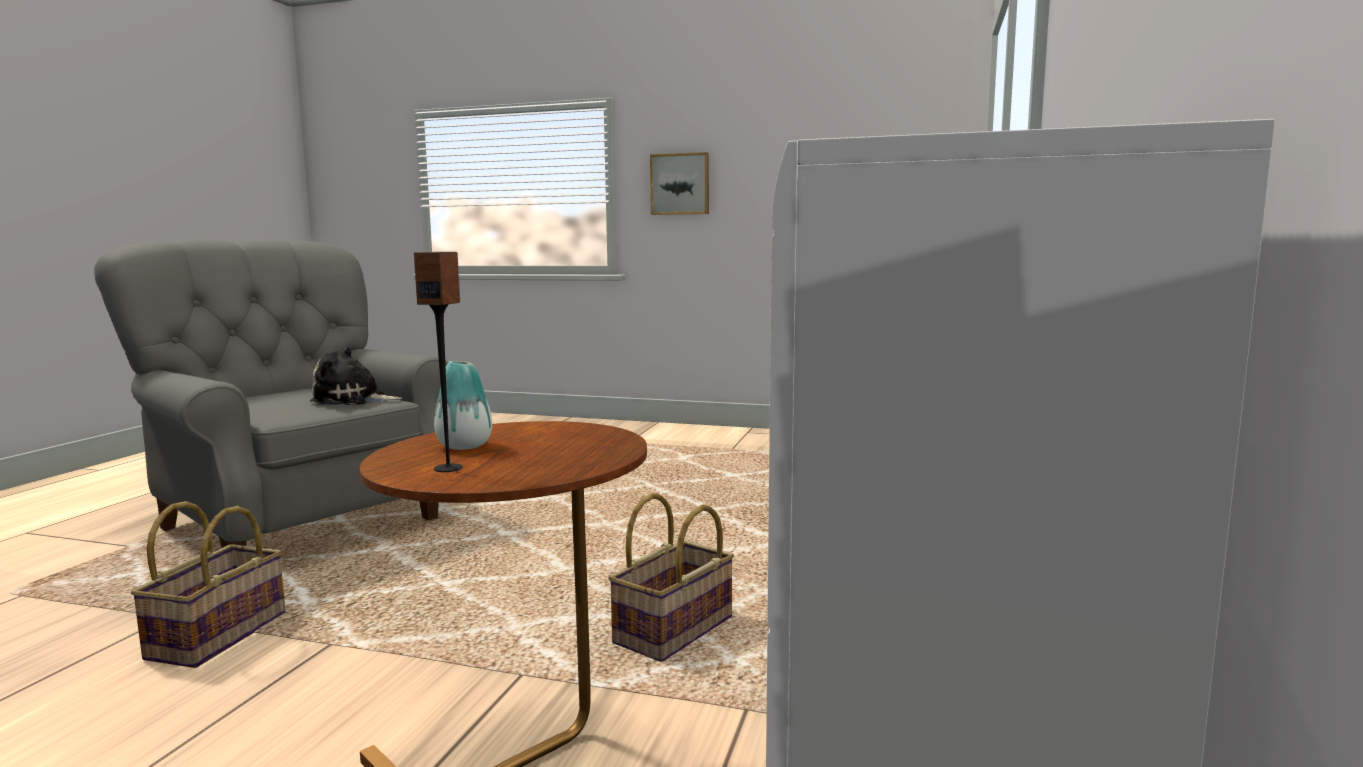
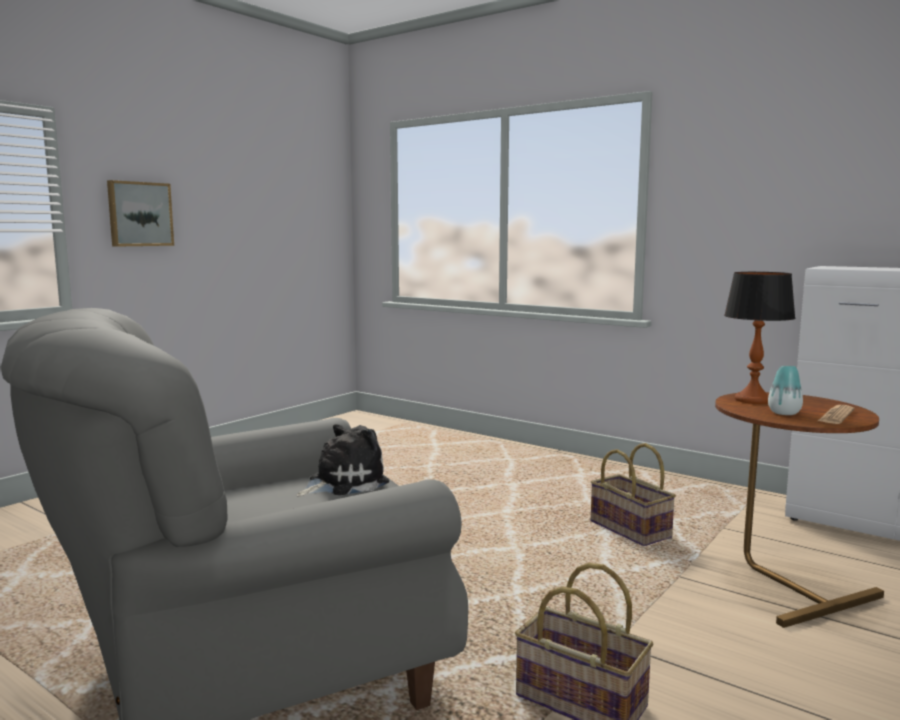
camera: 70 degrees left, 0 degrees up
plush toy [310,345,402,405] -> plush toy turned 150 degrees counterclockwise [296,424,389,497]
speaker [414,252,463,472] -> newspaper [818,405,854,424]
none -> table lamp [724,272,796,404]

